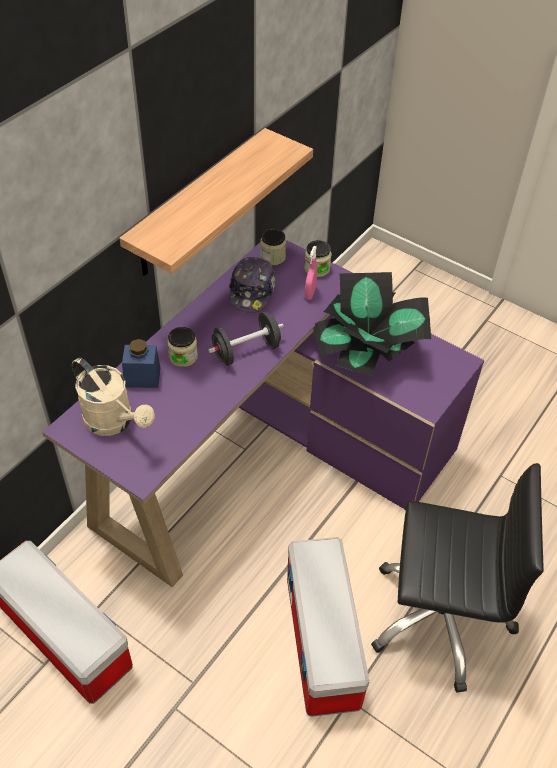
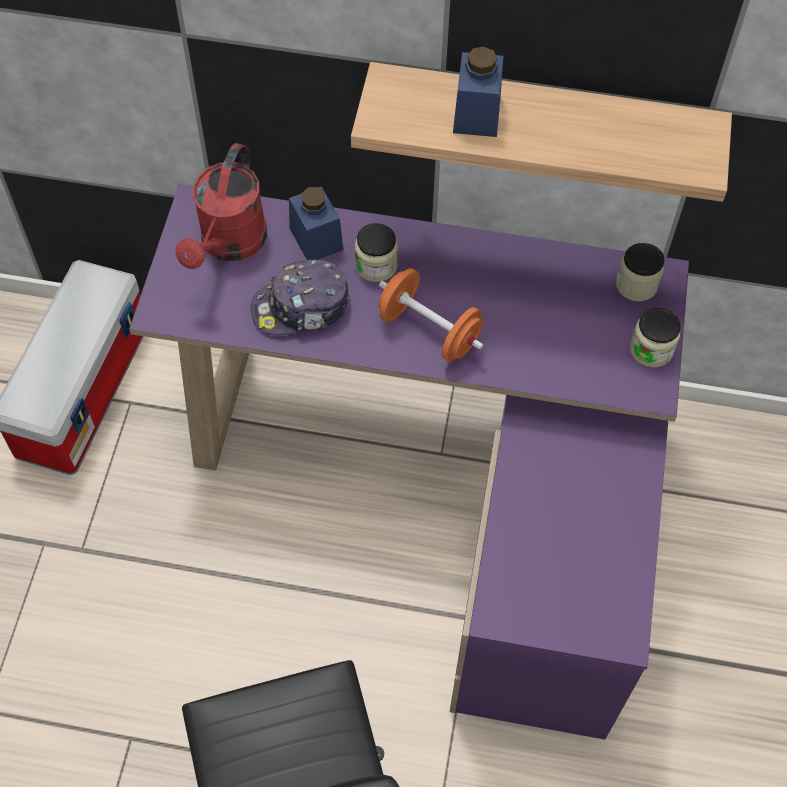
camera: 65 degrees right, 10 degrees up
beige watering can [72,357,154,436] -> red watering can [175,143,267,269]
black dumbbell [208,312,284,365] -> orange dumbbell [379,268,484,362]
cap [229,257,276,313] -> cap moved to [251,260,350,335]
storage box [287,537,369,717] -> none
pink spray bottle [305,246,317,300] -> none
potted plant [313,272,431,376] -> none
none -> blue jar [453,46,503,137]

